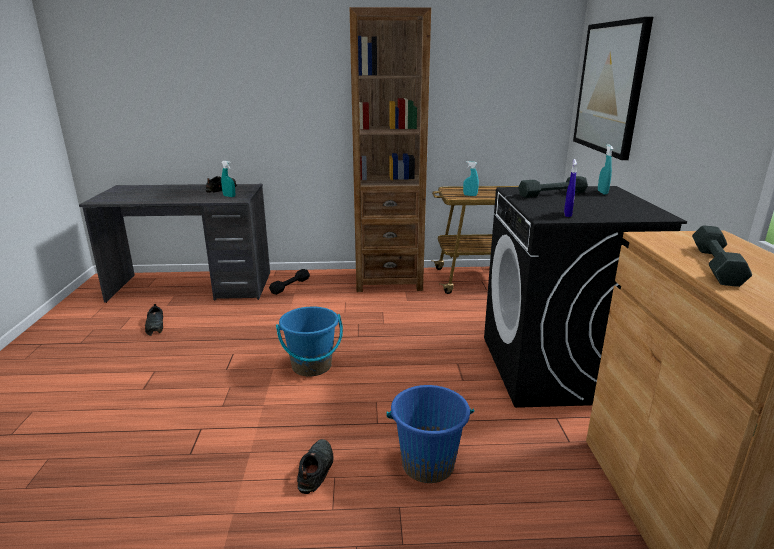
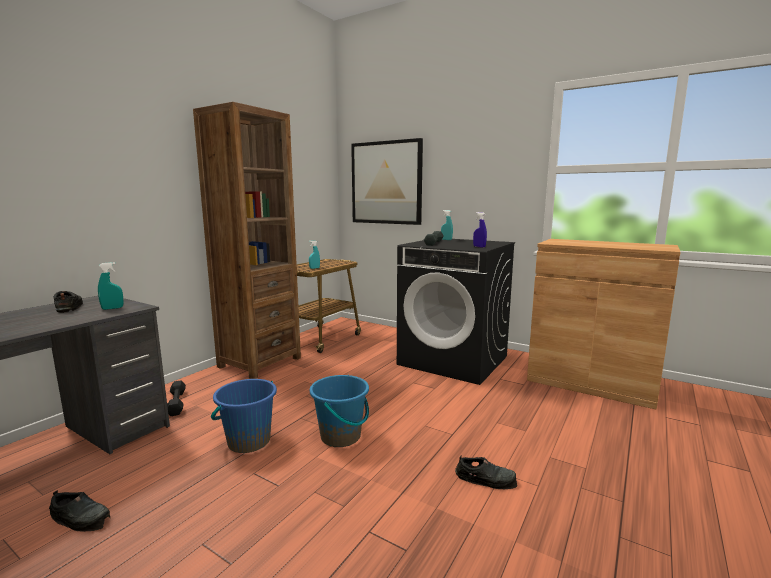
camera: 55 degrees left, 10 degrees down
black shoe [297,439,334,494] -> black shoe turned 150 degrees clockwise [455,455,517,489]
blue bucket [387,385,474,483] -> blue bucket moved to [211,379,277,453]
grey dumbbell [692,226,752,287] -> none

